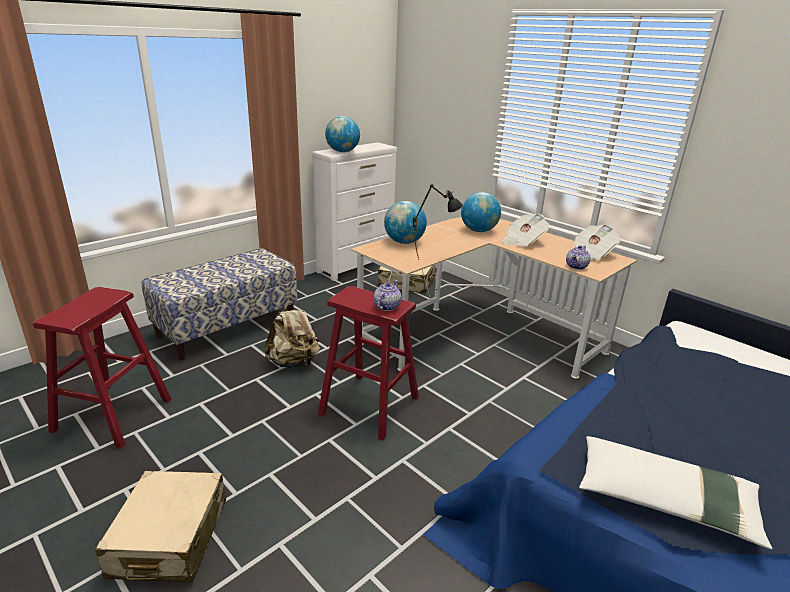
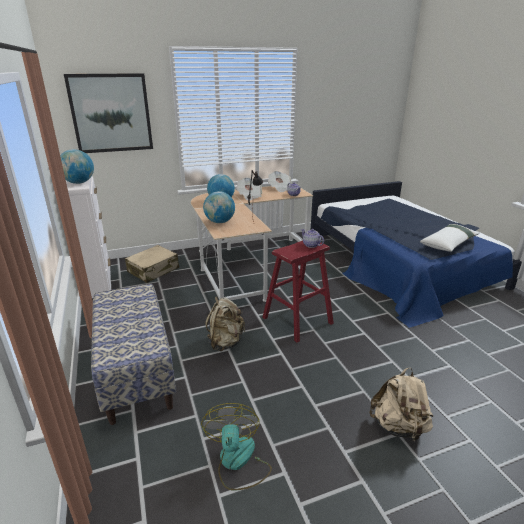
camera: 65 degrees left, 0 degrees up
red stool [33,287,171,449] -> fan [201,403,272,490]
beige suitcase [95,471,226,582] -> beige backpack [369,367,433,443]
none -> picture [64,73,153,153]

